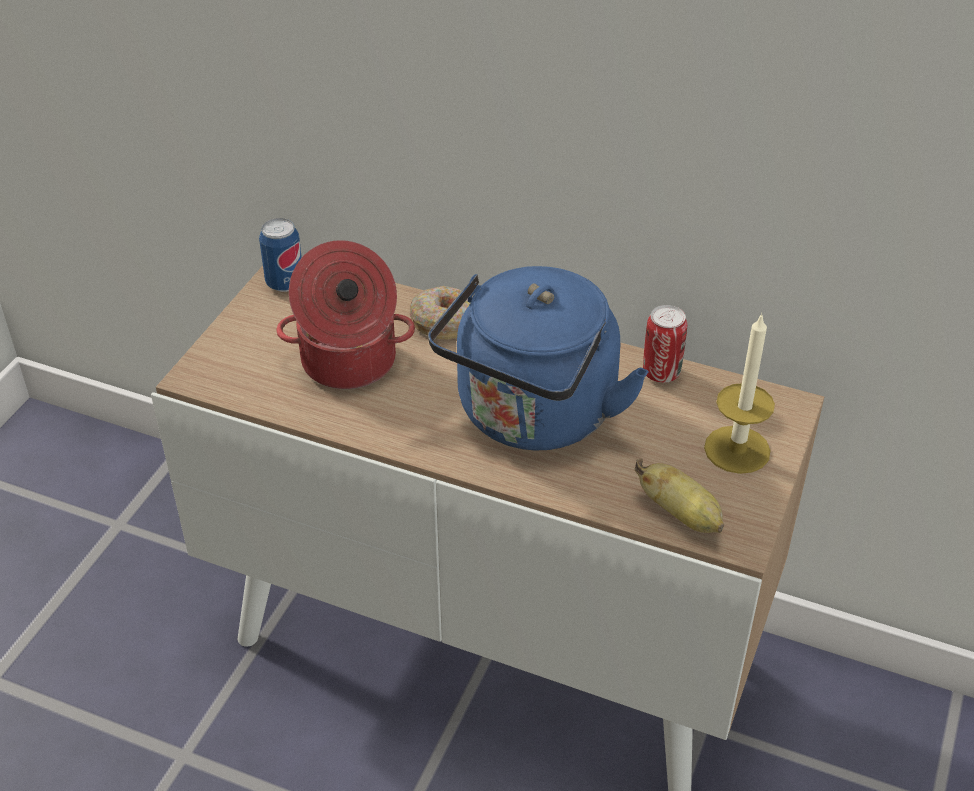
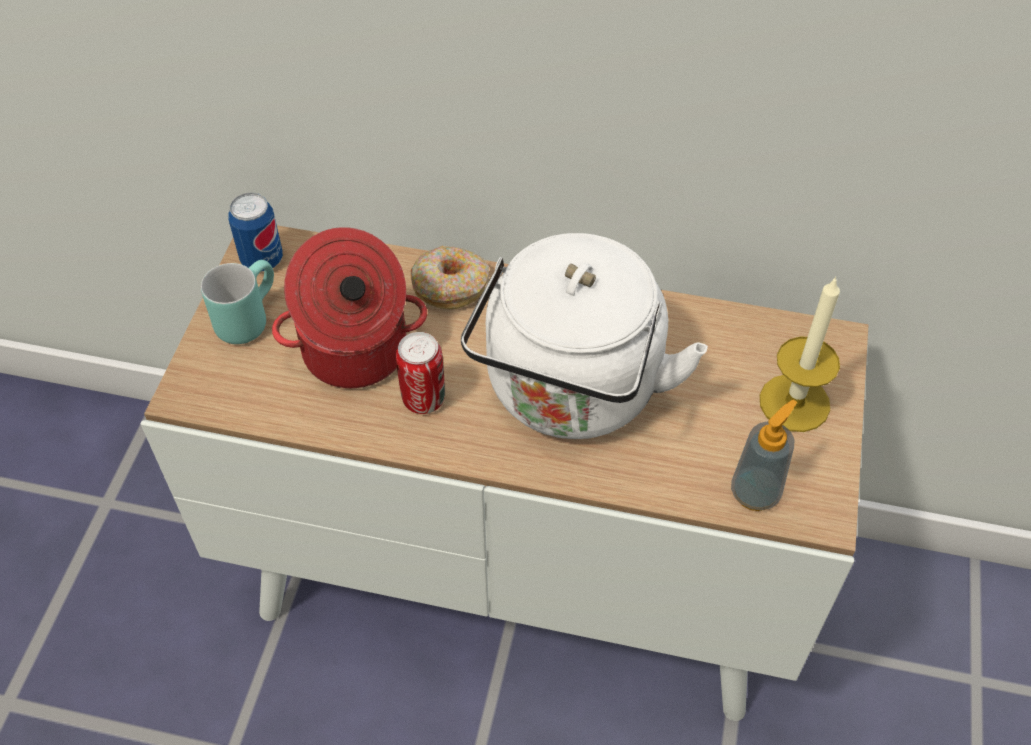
camera: 10 degrees left, 10 degrees up
blue kettle [428,266,649,451] -> white kettle [461,233,708,439]
banana [635,458,724,533] -> soap dispenser [731,400,797,511]
can [643,305,687,383] -> can moved to [396,332,445,414]
none -> turquoise mug [201,260,274,344]

